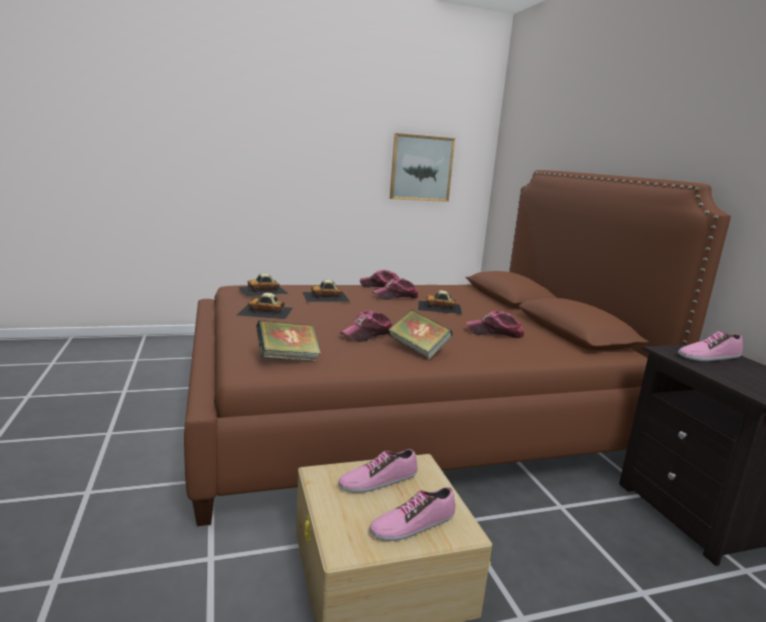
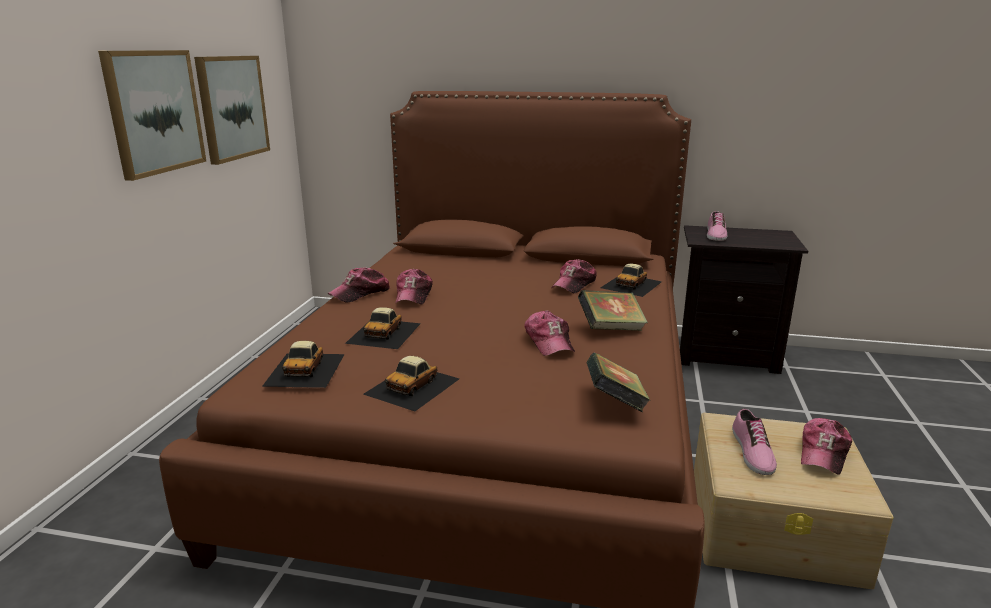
camera: 60 degrees left, 5 degrees up
shoe [370,487,455,541] -> cap [801,418,852,475]
toy car [418,290,462,314] -> toy car moved to [601,264,662,297]
none -> picture [98,50,207,181]

